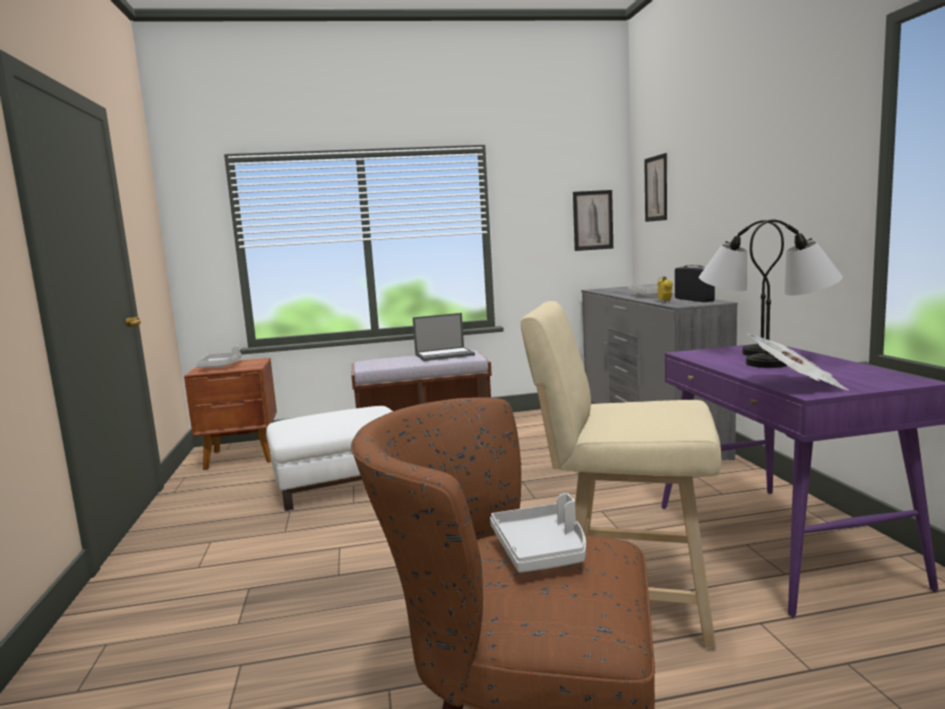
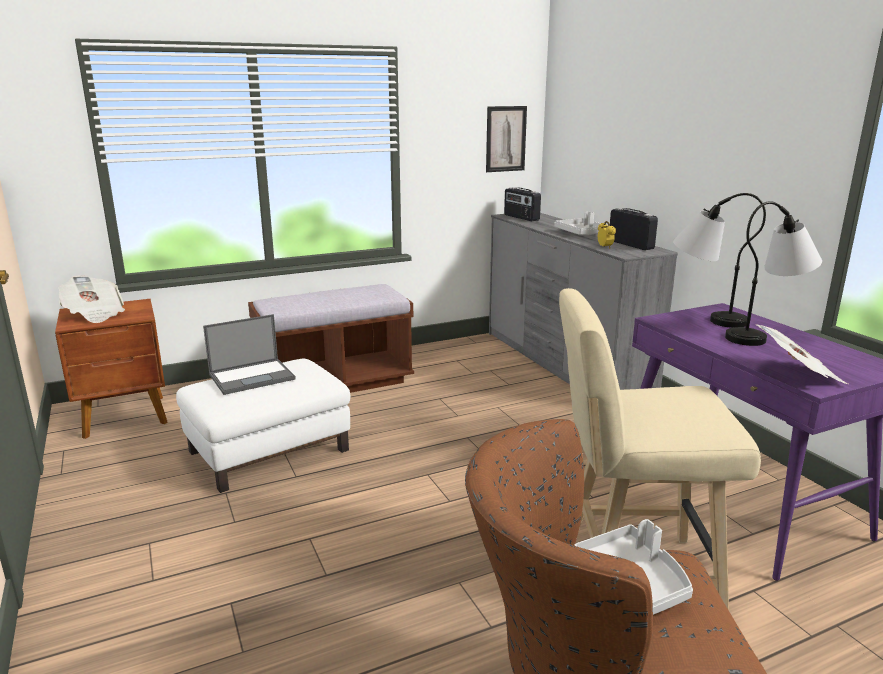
camera: 15 degrees left, 10 degrees up
grey tray [197,346,242,368] -> newspaper [58,275,125,323]
laptop [413,313,475,361] -> laptop moved to [203,314,296,395]
picture [644,153,667,222] -> none
none -> radio [504,188,541,221]

